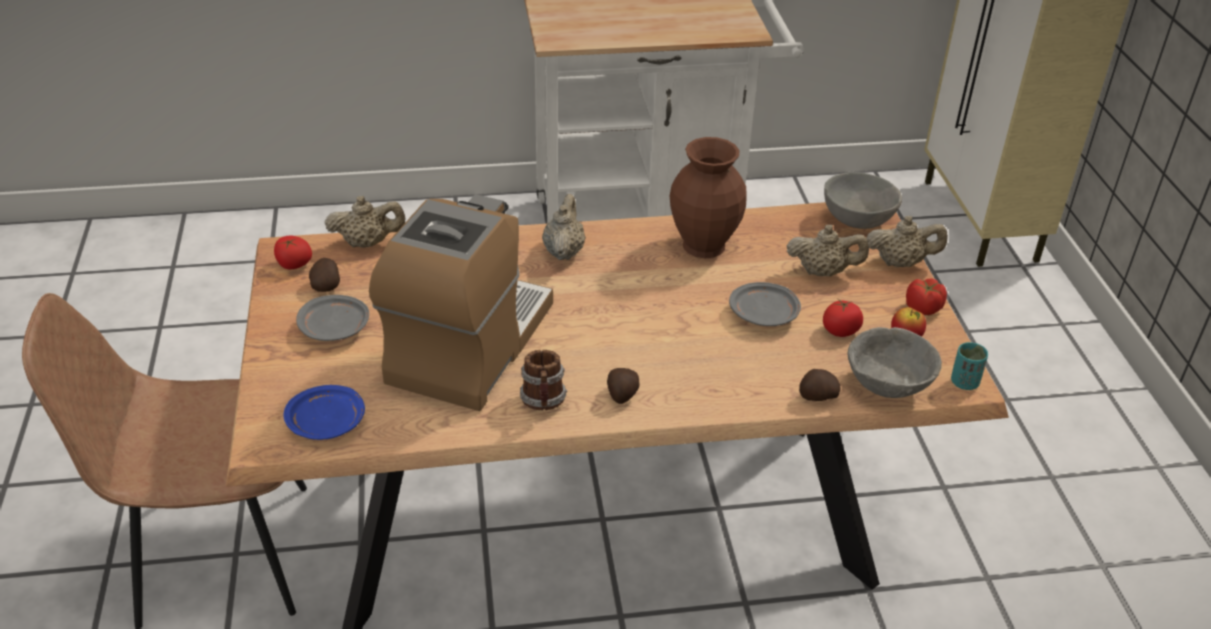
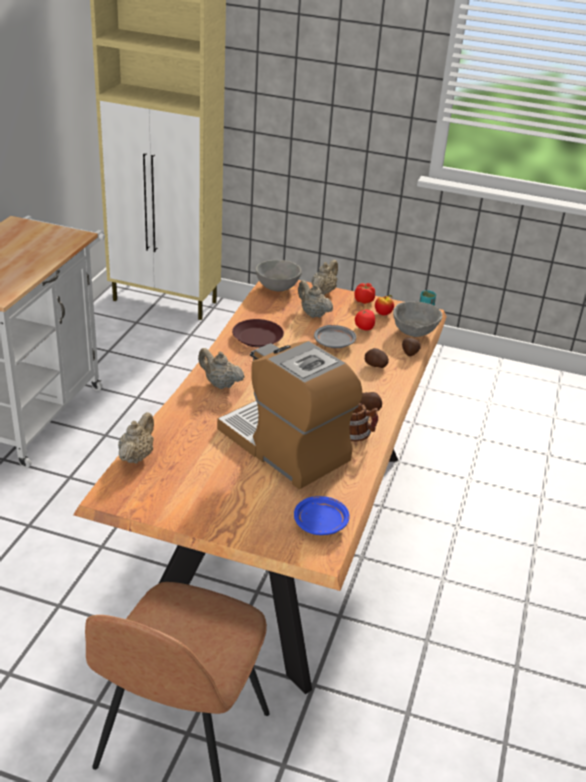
camera: 65 degrees left, 5 degrees down
tomato [274,236,312,269] -> none
grey plate [296,295,369,341] -> none
potato [309,258,340,292] -> potato moved to [365,348,389,368]
brown vase [670,137,747,258] -> brown plate [232,319,284,348]
beige teapot [787,225,869,277] -> beige teapot turned 75 degrees counterclockwise [298,280,333,318]

